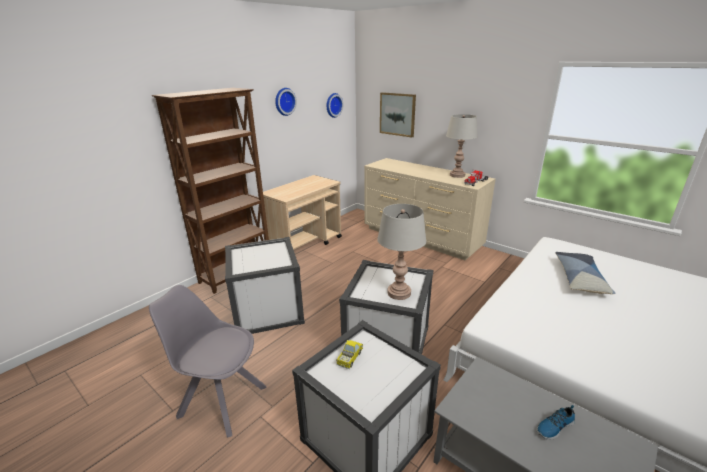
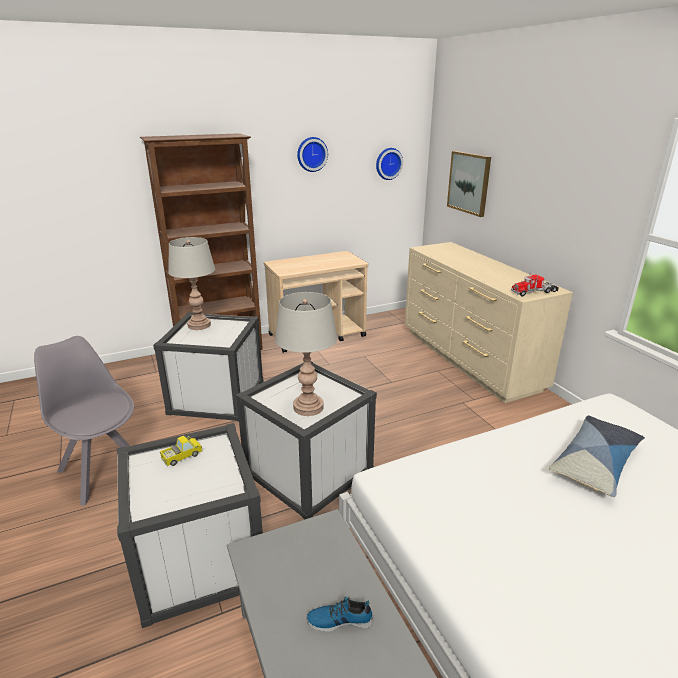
camera: 25 degrees right, 0 degrees up
grey table lamp [446,114,478,178] -> grey table lamp moved to [168,237,215,330]

